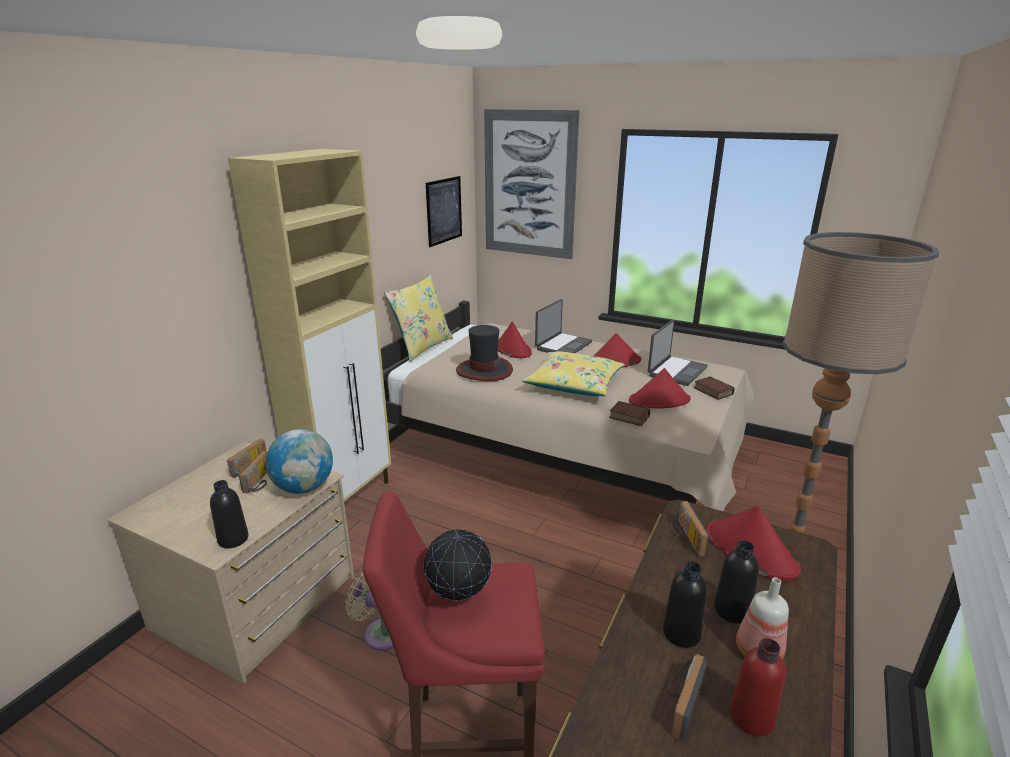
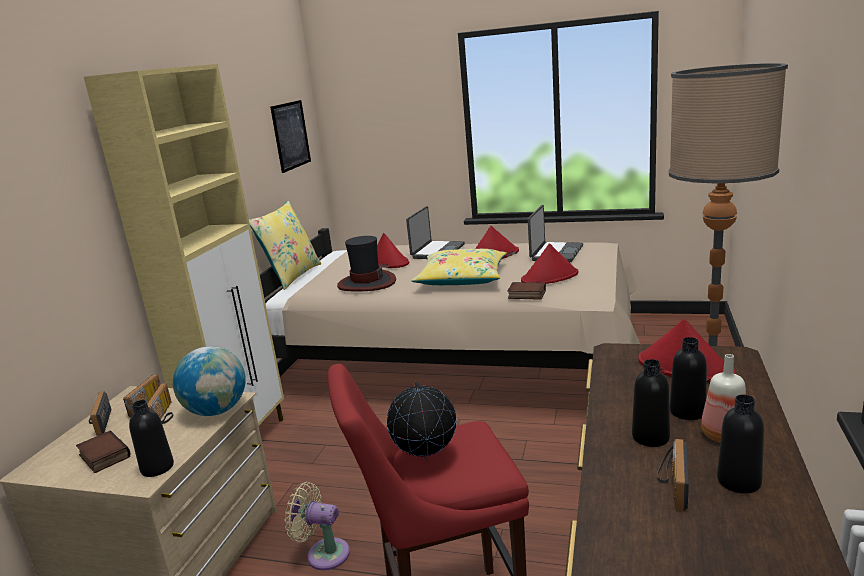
camera: 10 degrees left, 5 degrees down
picture [484,109,580,259] -> none
radio [671,501,710,556] -> radio moved to [89,392,111,436]
book [694,377,735,400] -> book moved to [76,430,131,473]
red bottle [730,638,786,736] -> black bottle [717,395,764,494]

